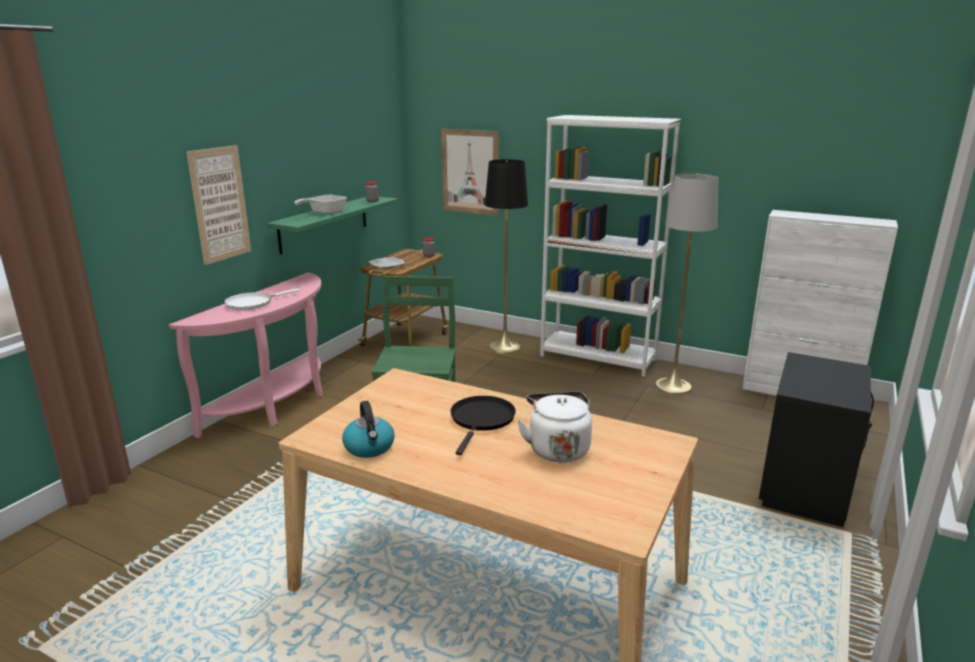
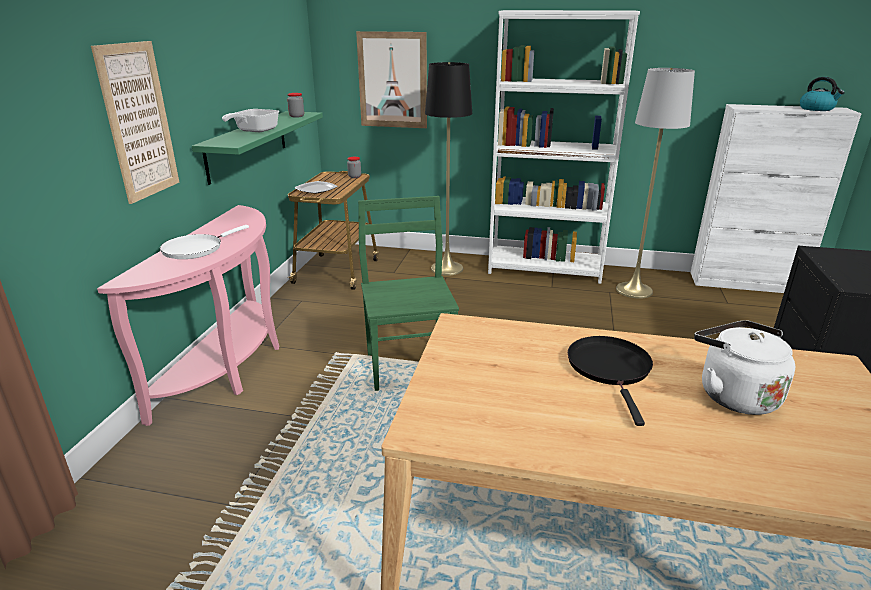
camera: 15 degrees left, 5 degrees up
kettle [342,401,395,458] -> kettle moved to [800,77,845,111]

